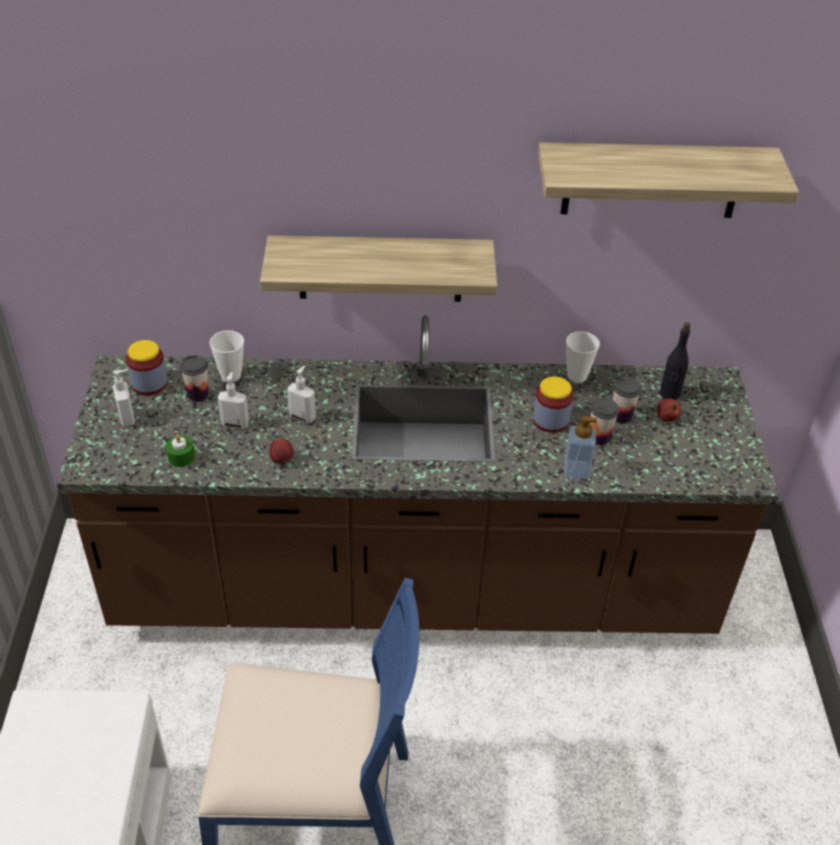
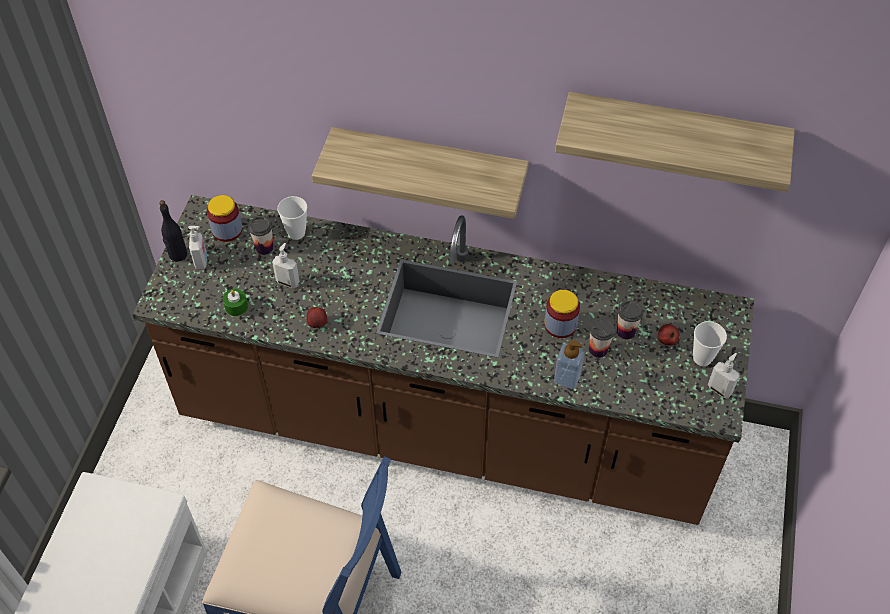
camera: 15 degrees right, 10 degrees up
soap dispenser [287,366,316,423] -> soap dispenser moved to [708,353,739,399]
cup [566,331,600,383] -> cup moved to [693,321,727,366]
black bottle [659,322,690,400] -> black bottle moved to [159,200,187,262]

